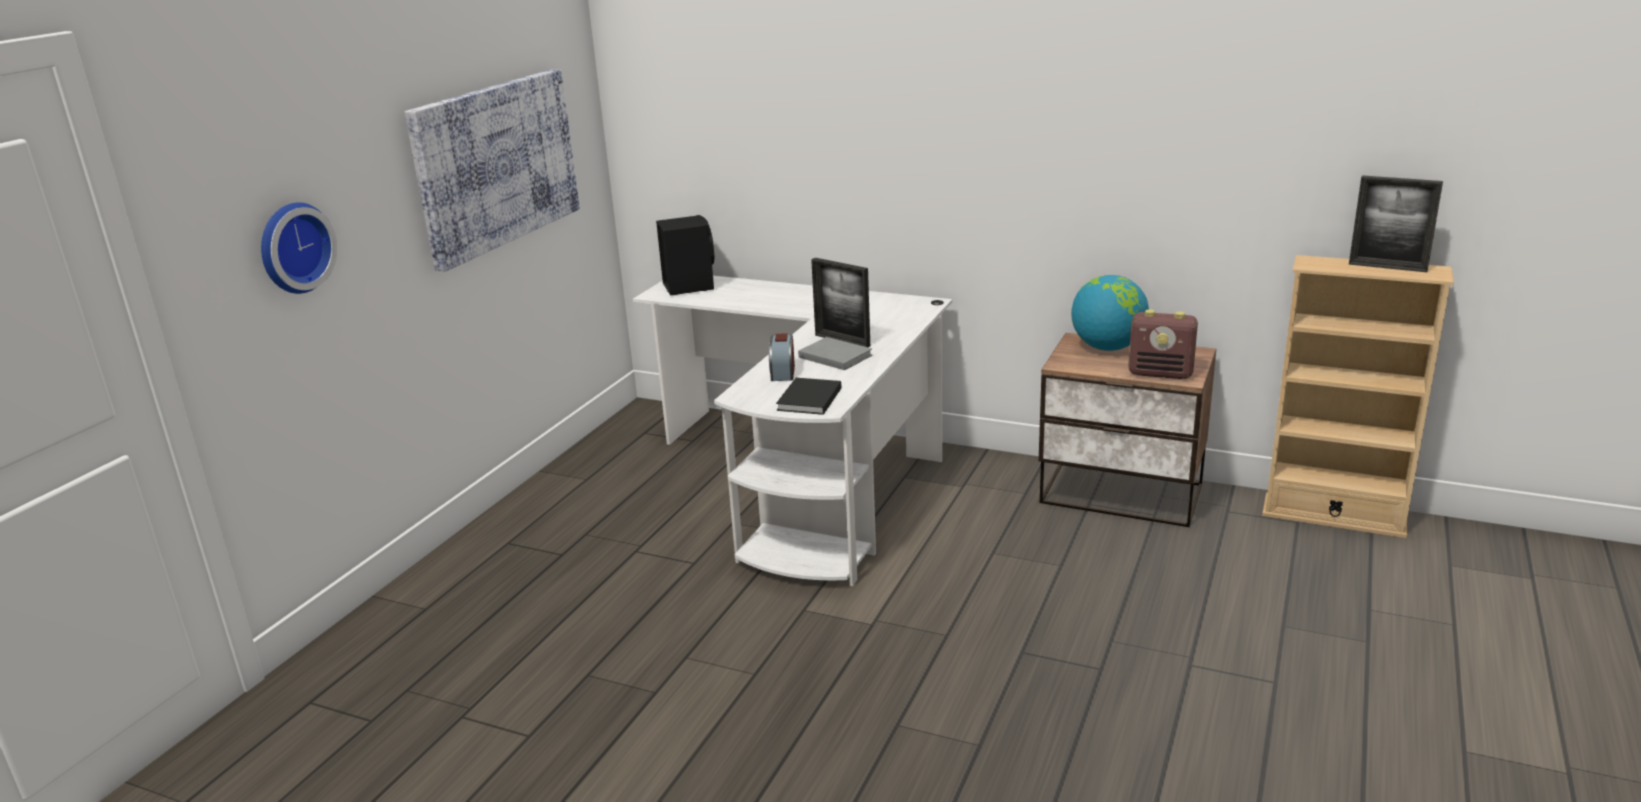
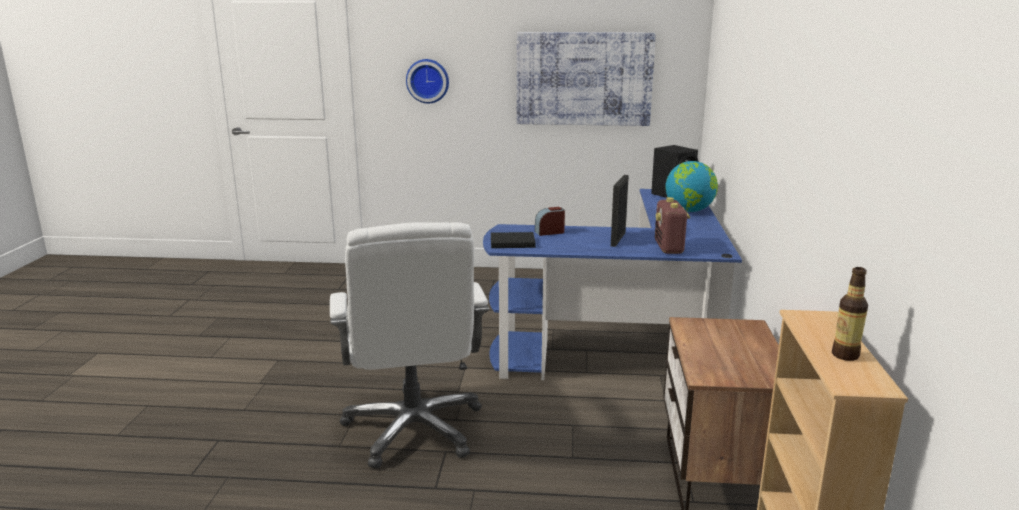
camera: 70 degrees right, 5 degrees down
white desk [633,276,952,586] -> blue desk [483,189,742,380]
grey book [798,337,872,370] -> none
globe [1071,275,1149,351] -> globe moved to [665,161,718,212]
radio [1128,310,1198,379] -> radio moved to [655,197,690,254]
picture frame [1349,175,1443,272] -> bottle [832,267,868,361]
none -> white office chair [330,222,489,469]

